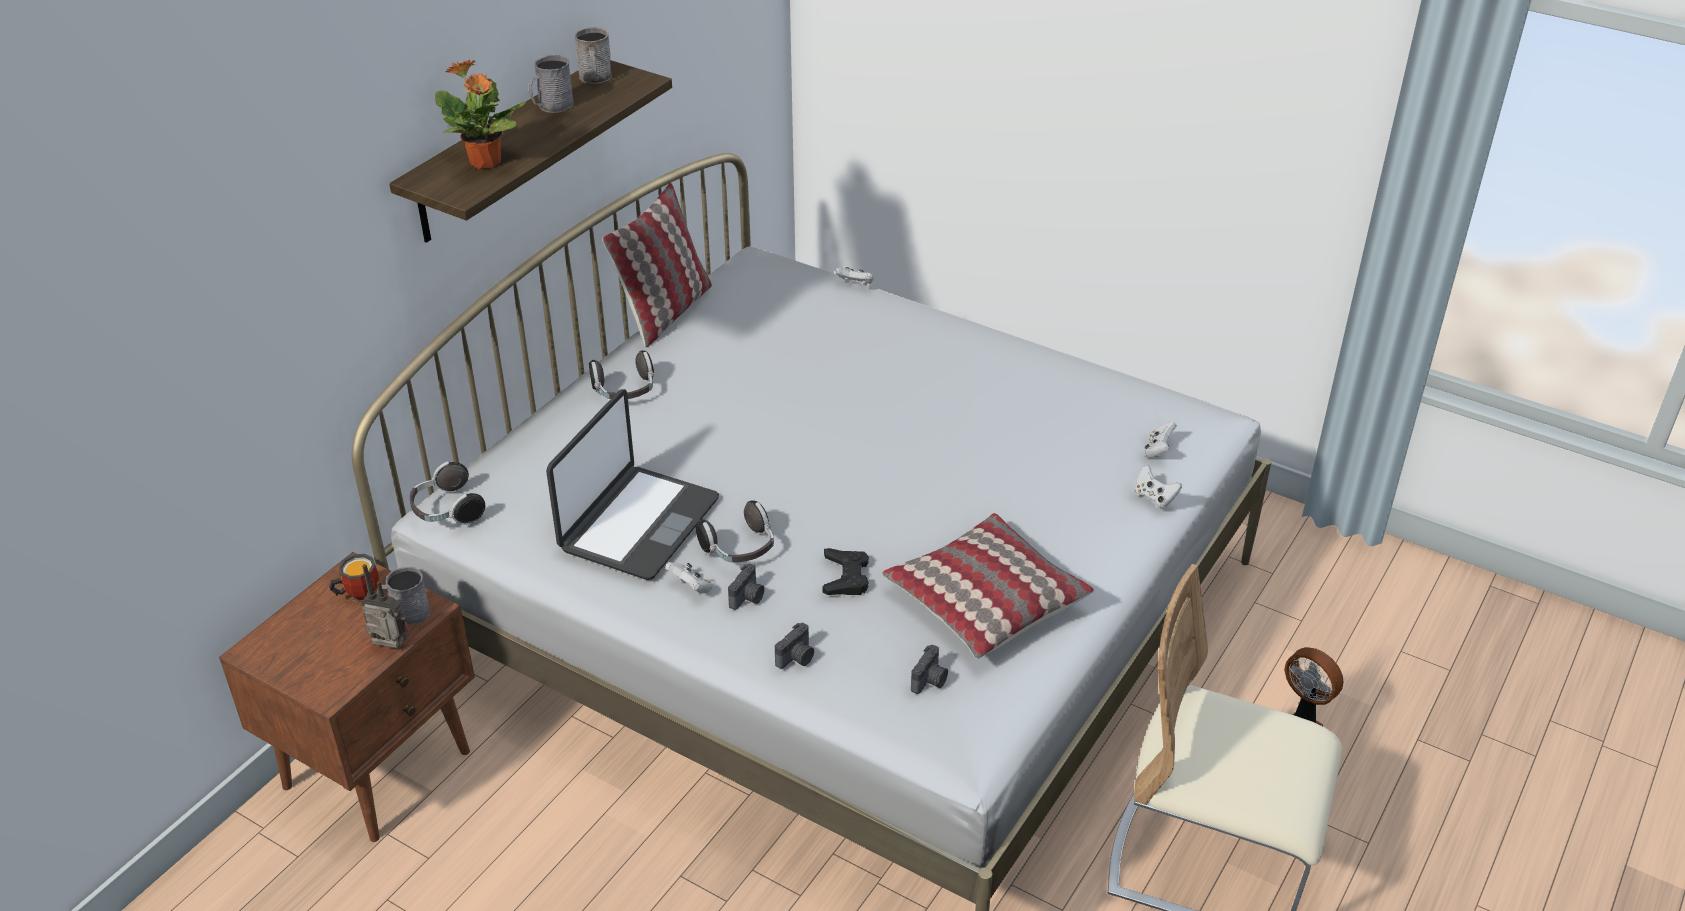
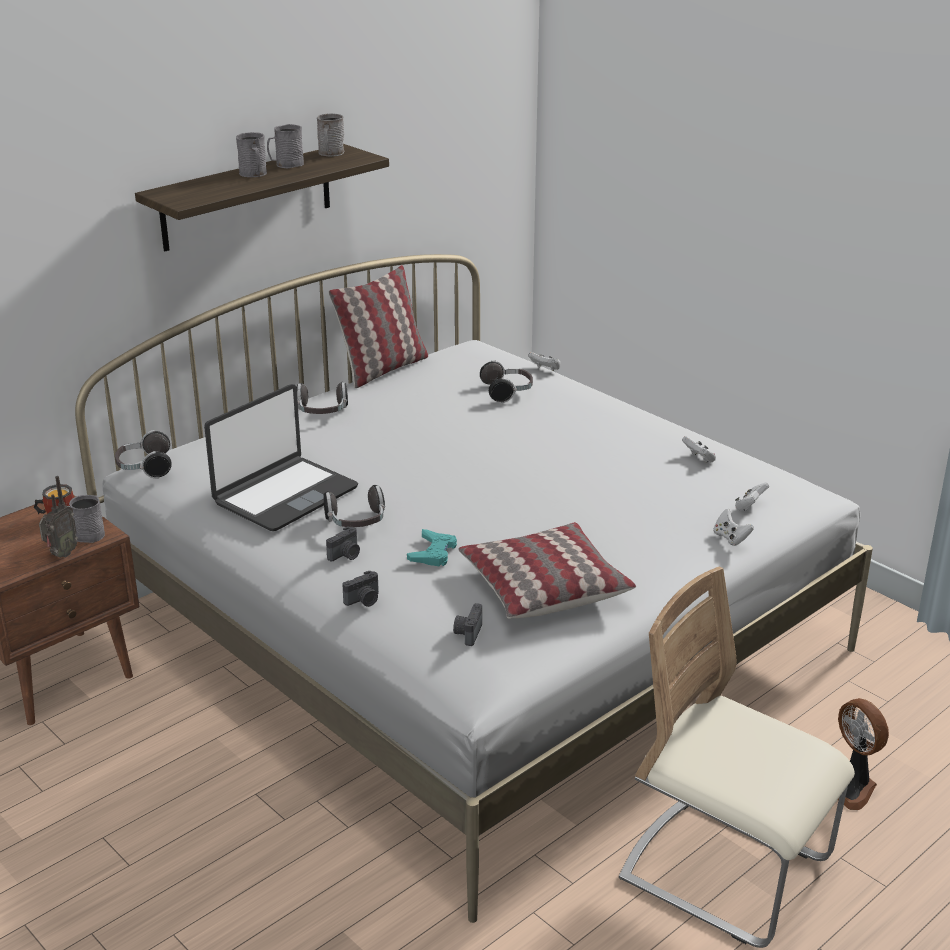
camera: 15 degrees right, 10 degrees down
radio [361,564,409,648] -> radio turned 90 degrees clockwise [39,476,78,558]
potted plant [435,60,525,169] -> none
white game controller [665,562,712,594] -> white game controller moved to [682,436,716,463]
black game controller [822,548,869,595] -> turquoise game controller [407,529,457,566]
camera [911,645,948,694] -> camera turned 150 degrees clockwise [453,603,482,646]
none -> grey mug [236,132,267,177]
none -> headphones [480,360,533,403]

